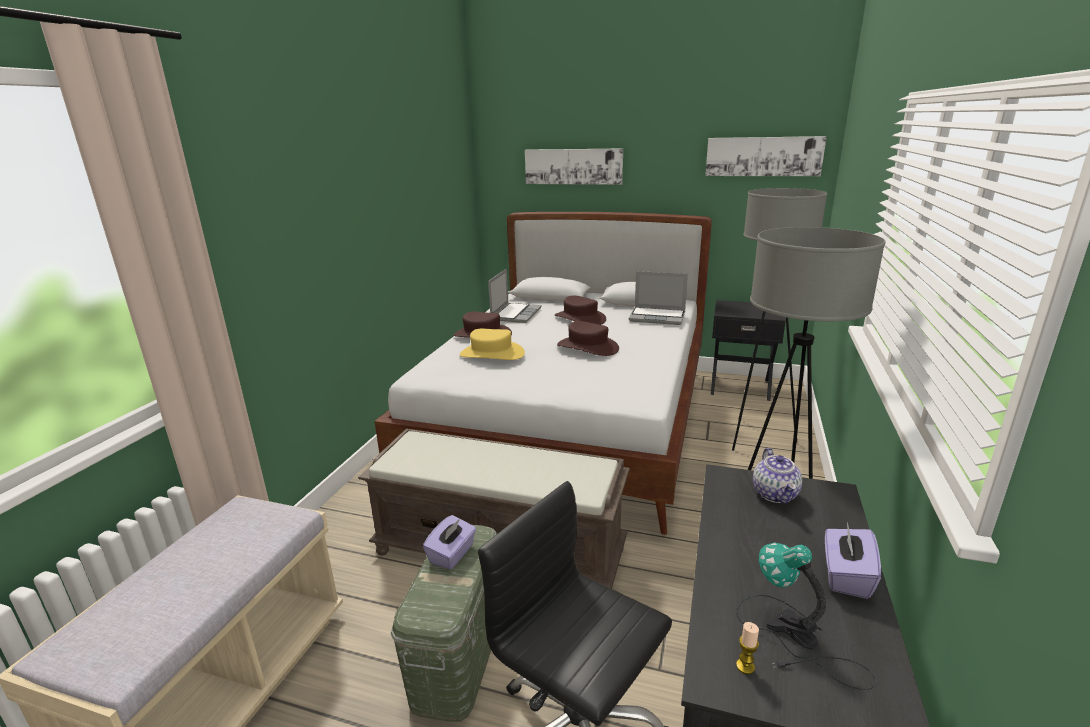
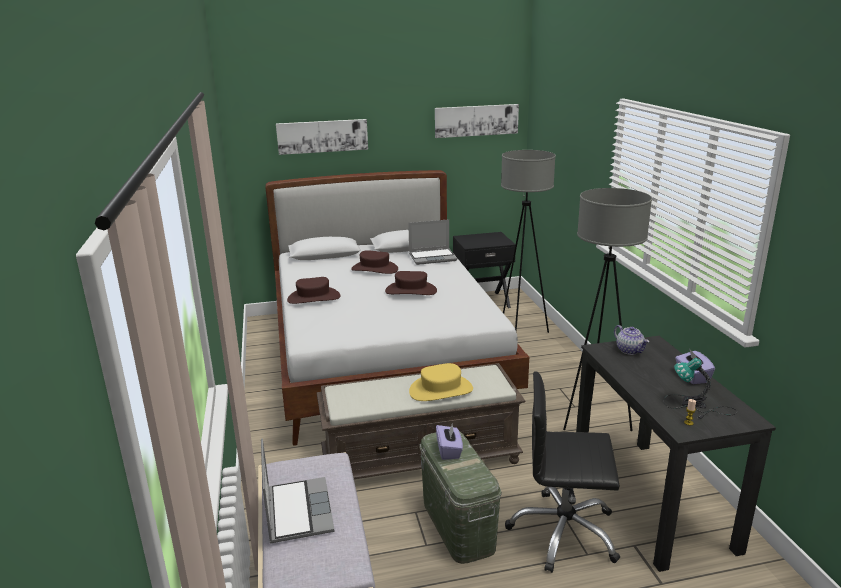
camera: 30 degrees left, 0 degrees up
yellow hat [460,329,525,360] -> yellow hat moved to [409,363,473,401]
laptop [488,269,541,323] -> laptop moved to [261,438,334,543]

